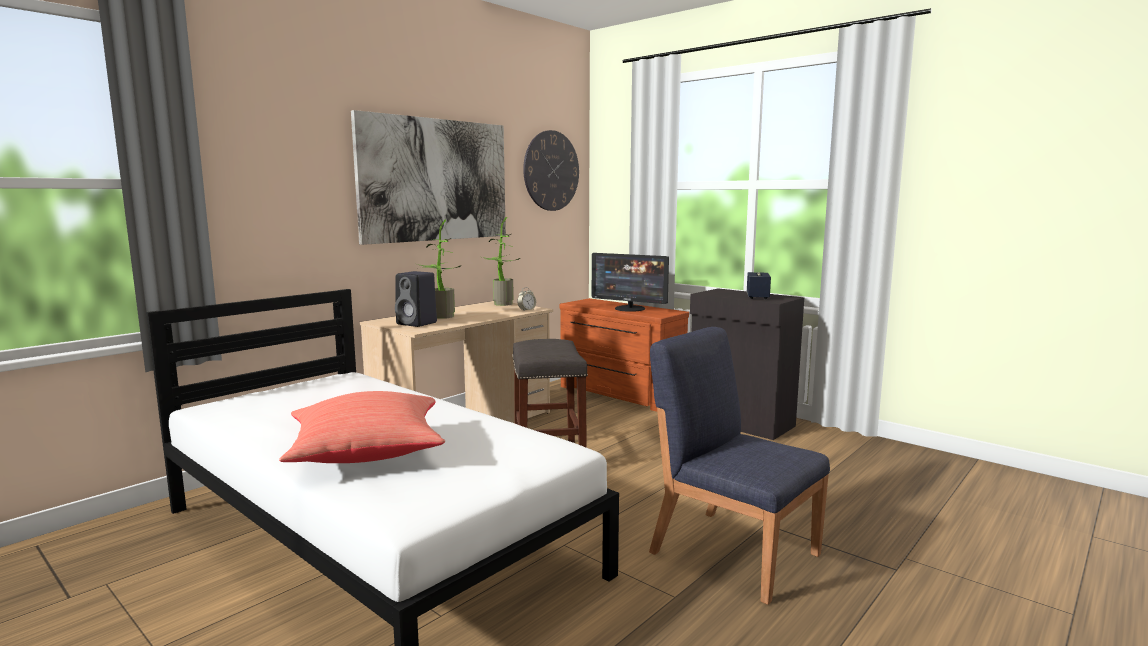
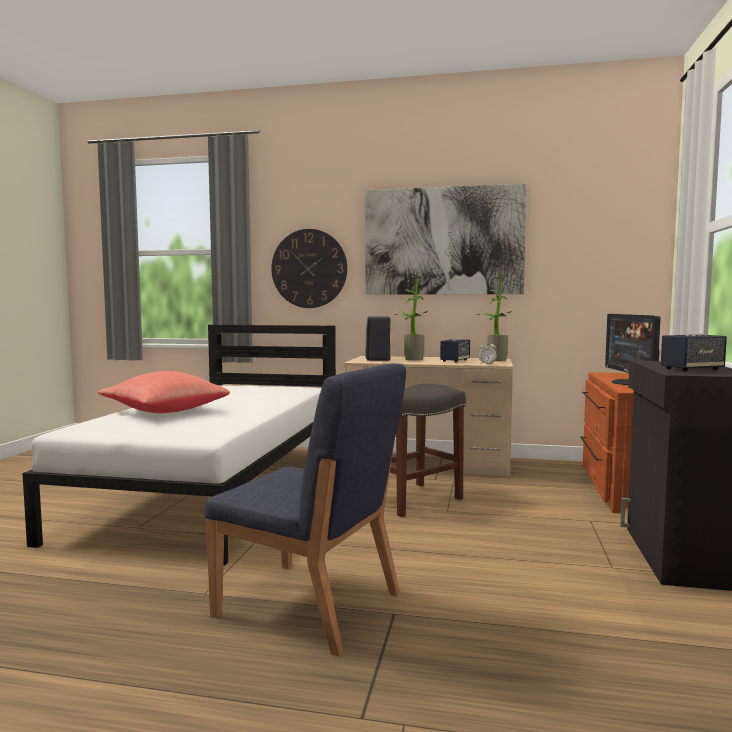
camera: 60 degrees right, 5 degrees down
wall clock [523,130,579,211] -> wall clock moved to [271,229,347,308]
blue chair [649,327,830,605] -> blue chair turned 105 degrees clockwise [204,363,406,656]
none -> speaker [440,339,470,362]

